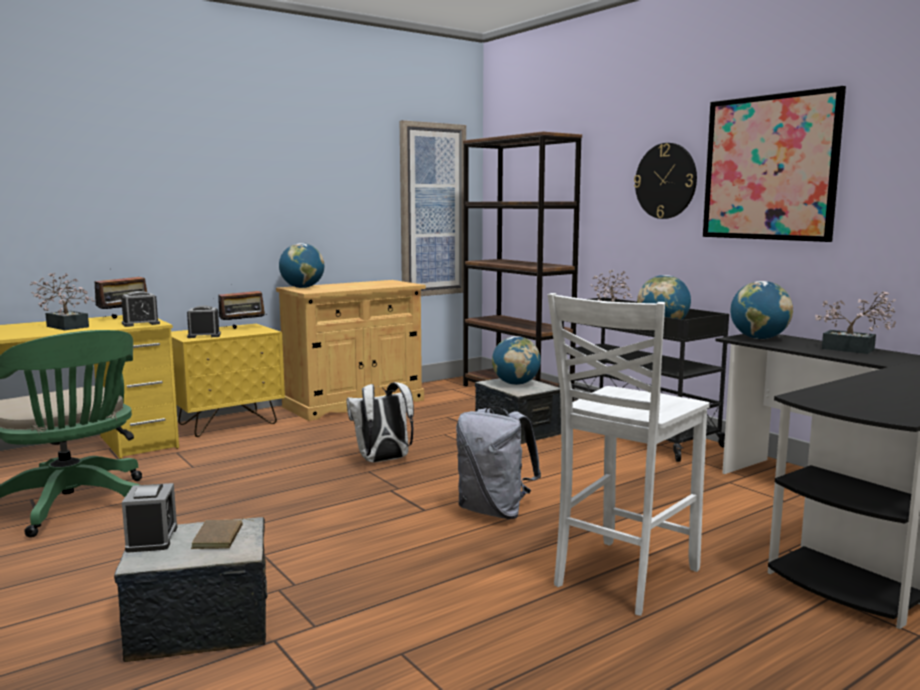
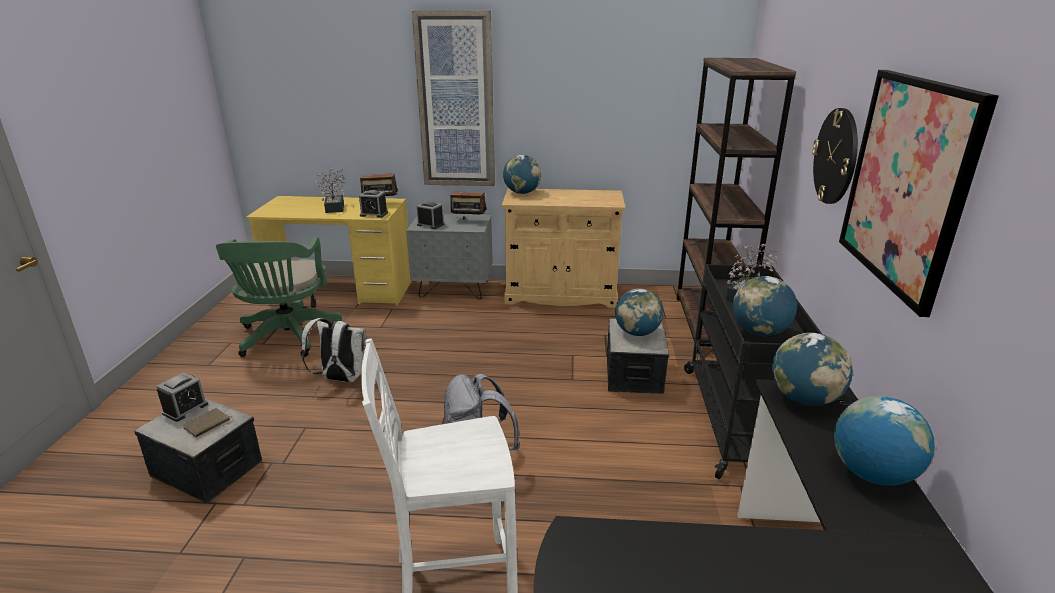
camera: 40 degrees right, 15 degrees up
yellow nightstand [171,324,285,437] -> grey nightstand [406,214,493,300]
white backpack [346,382,414,463] -> white backpack moved to [301,318,367,382]
picture [400,120,466,296] -> picture moved to [412,10,495,186]
potted plant [815,291,896,354] -> globe [834,396,935,486]

